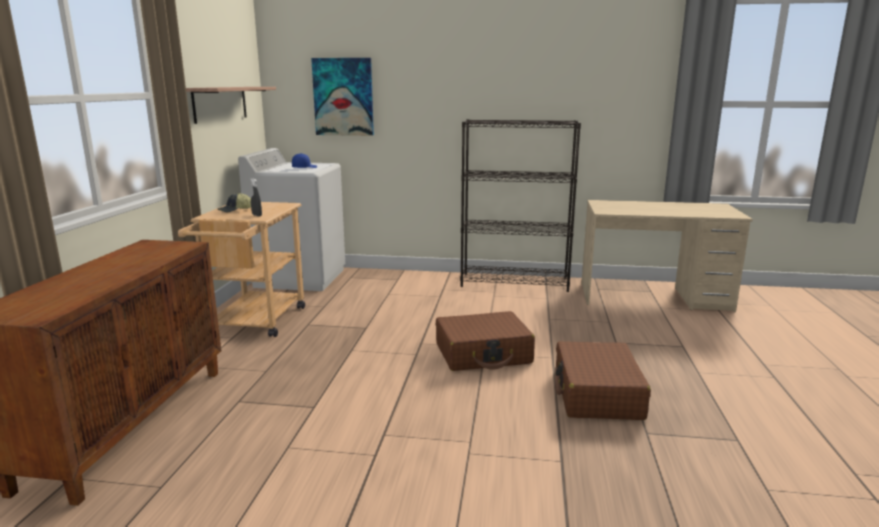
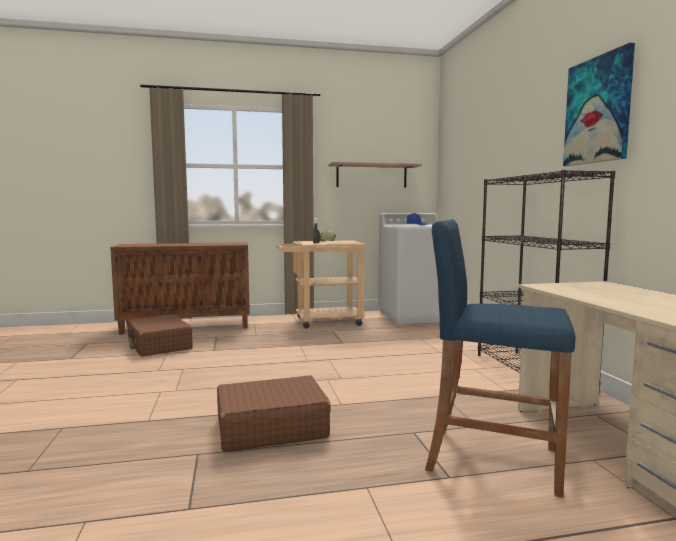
camera: 70 degrees right, 10 degrees down
picture [311,58,374,136] -> picture moved to [563,43,635,166]
brown suitcase [436,311,535,371] -> brown suitcase moved to [127,314,193,357]
none -> blue stool [425,220,576,498]

